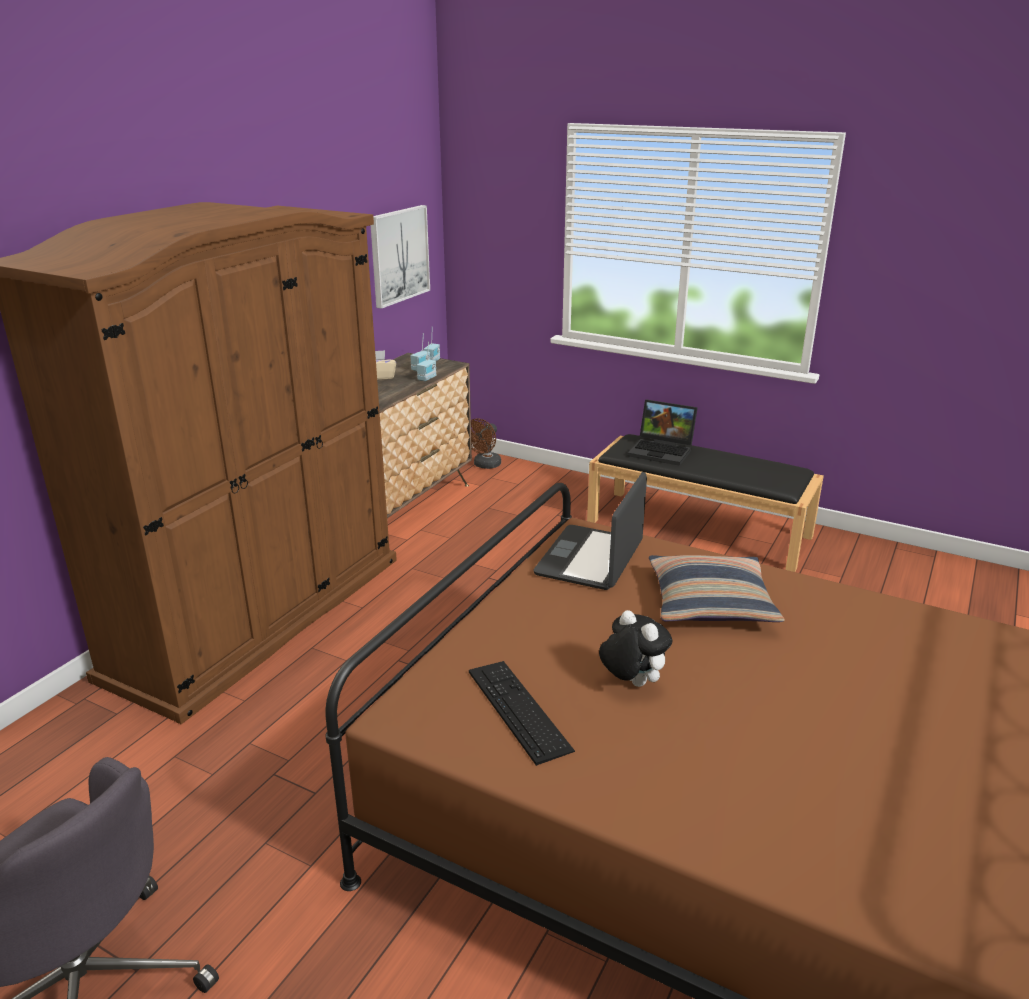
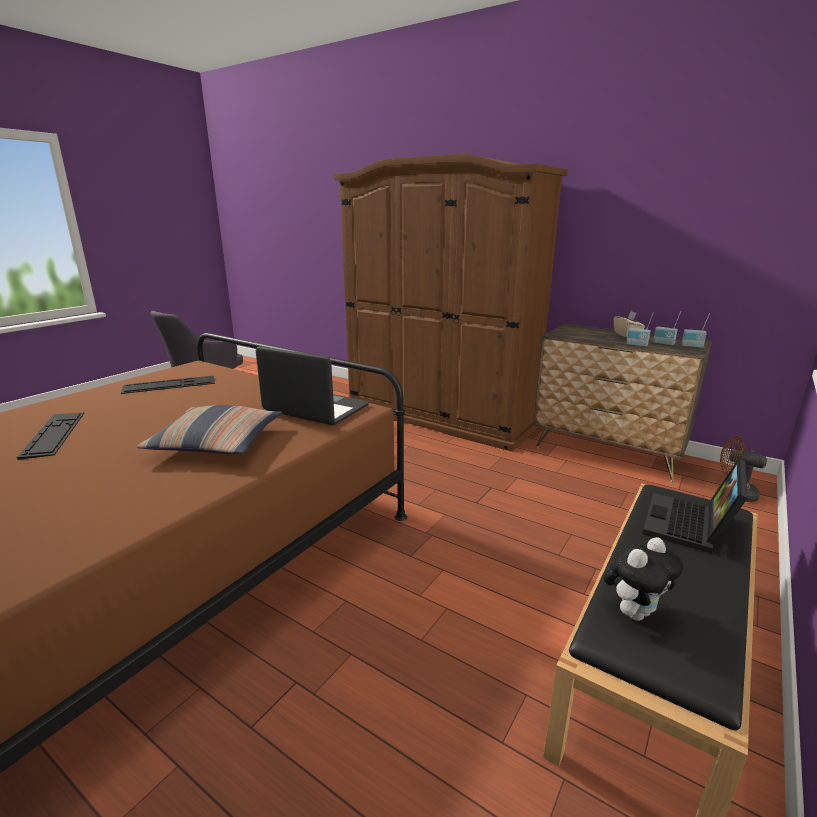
camera: 95 degrees right, 5 degrees down
picture [371,205,430,309] -> none
plush toy [599,610,672,687] -> plush toy moved to [604,537,683,621]
none -> keyboard [17,412,84,460]

